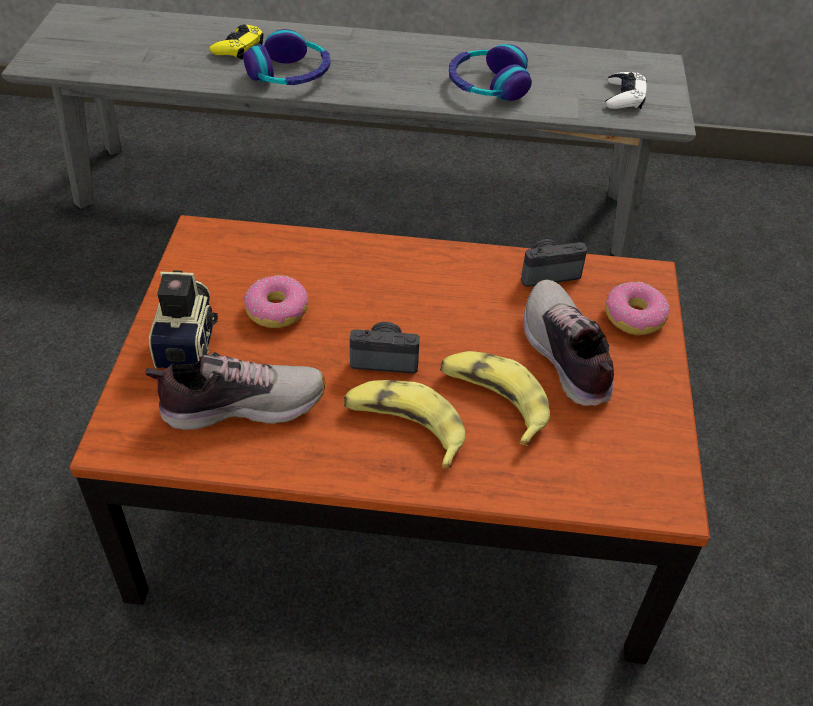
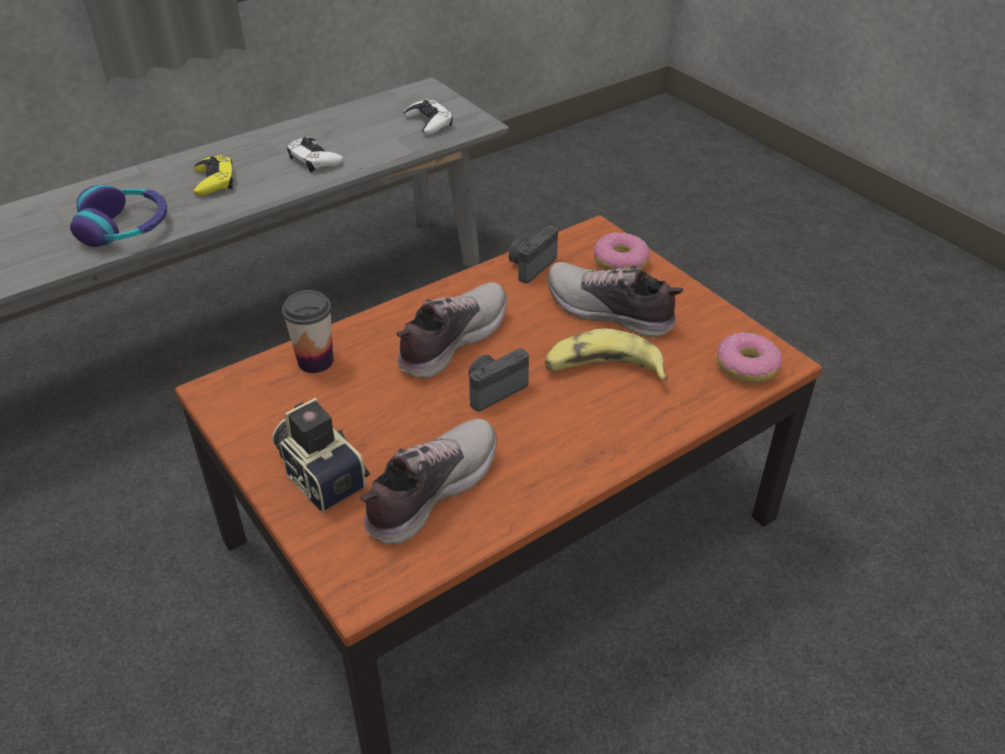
camera: 40 degrees left, 5 degrees down
yellow game controller [210,24,264,60] -> yellow game controller moved to [193,155,233,196]
donut [244,275,308,328] -> donut moved to [717,332,782,383]
banana [344,380,465,469] -> none
headphones [449,44,532,101] -> white game controller [287,137,343,172]
none -> cup [282,290,333,373]
none -> shoe [396,282,507,378]

